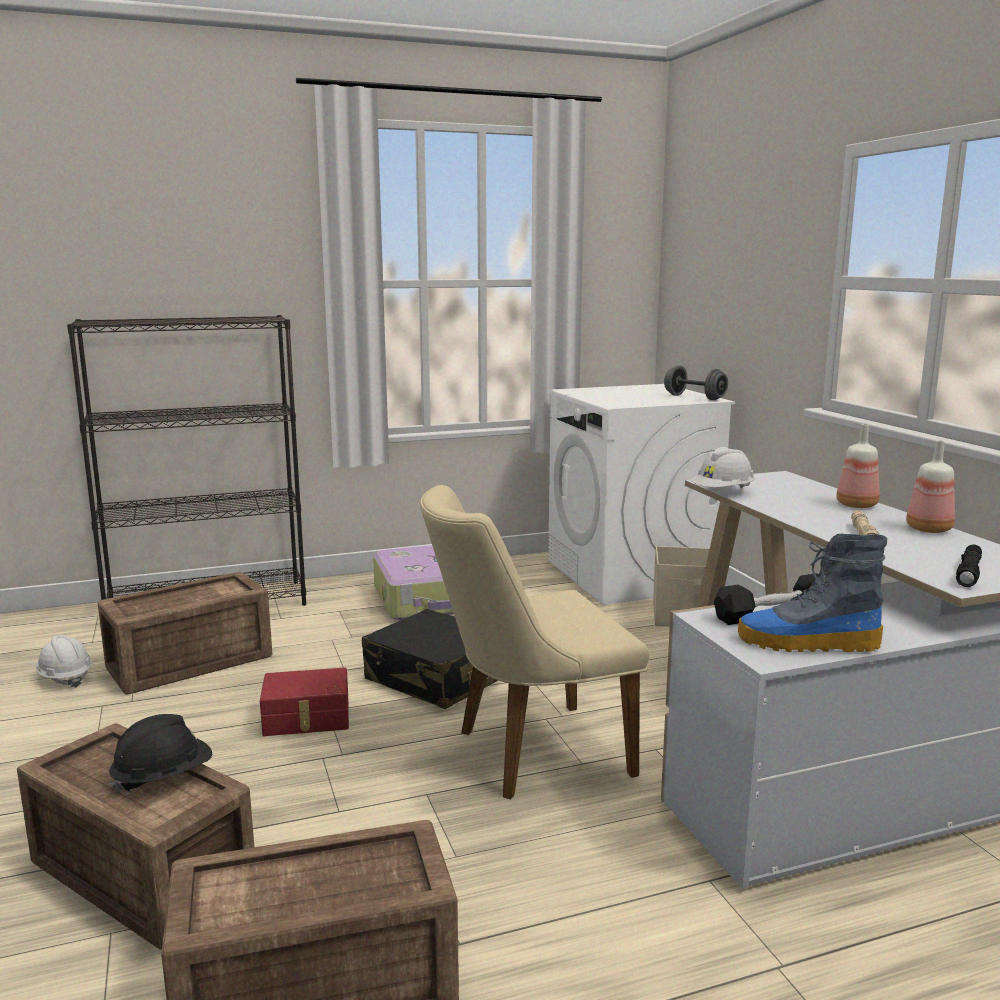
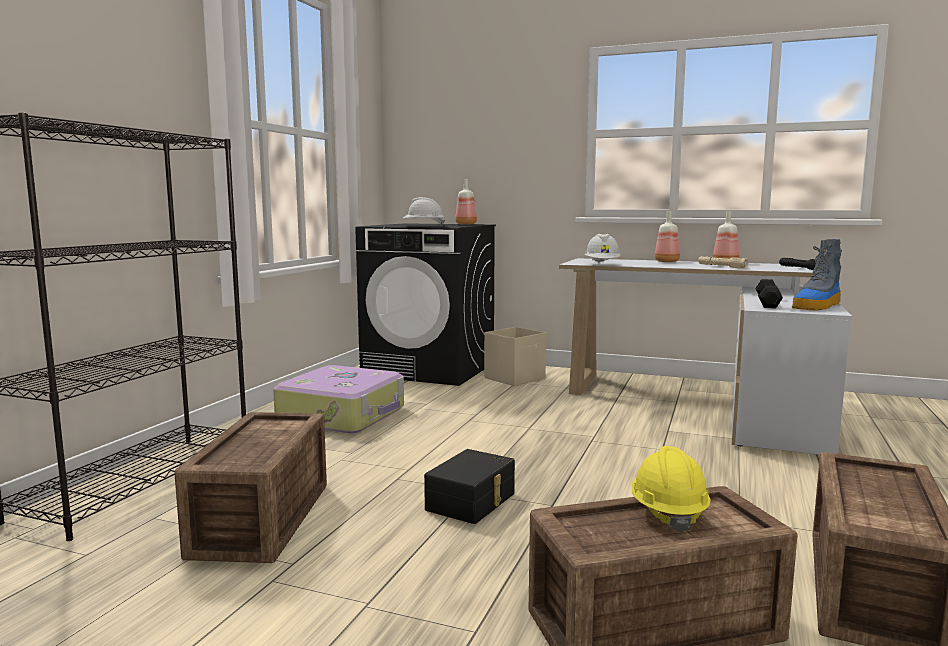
camera: 50 degrees left, 5 degrees down
white hard hat [36,635,92,688] -> white hard hat moved to [402,197,445,226]
black hard hat [109,714,212,794] -> yellow hard hat [632,446,711,533]
red storage box [260,668,349,736] -> black storage box [424,449,515,524]
black suitcase [362,609,498,709] -> none
beige chair [420,485,649,799] -> none
white washing machine [548,384,735,605] -> black washing machine [355,223,496,386]
grey dumbbell [664,365,728,400] -> bottle [455,179,477,225]

